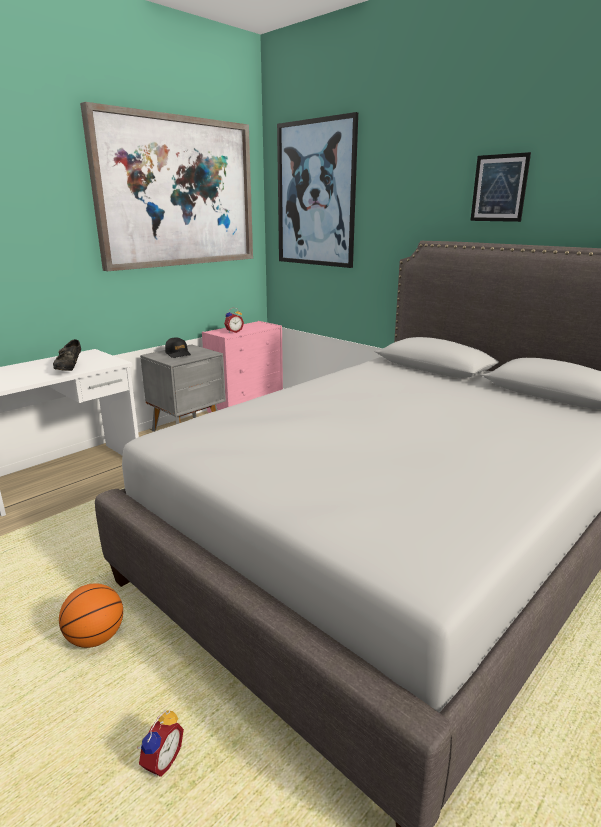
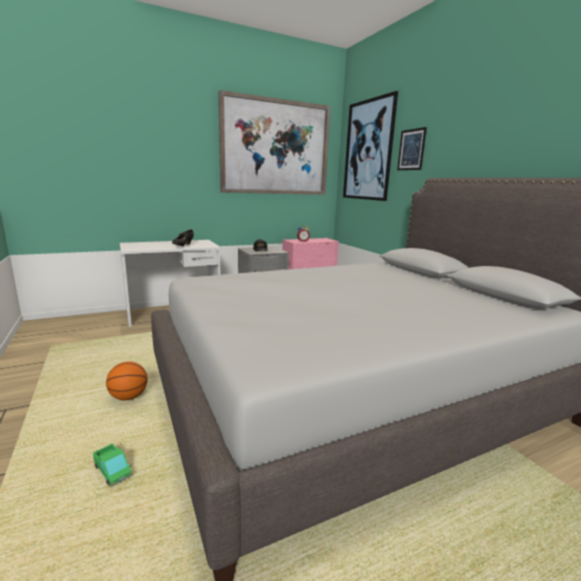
camera: 20 degrees right, 5 degrees down
alarm clock [137,710,184,777] -> toy truck [93,443,133,487]
picture [470,152,531,222] -> picture moved to [397,127,427,170]

